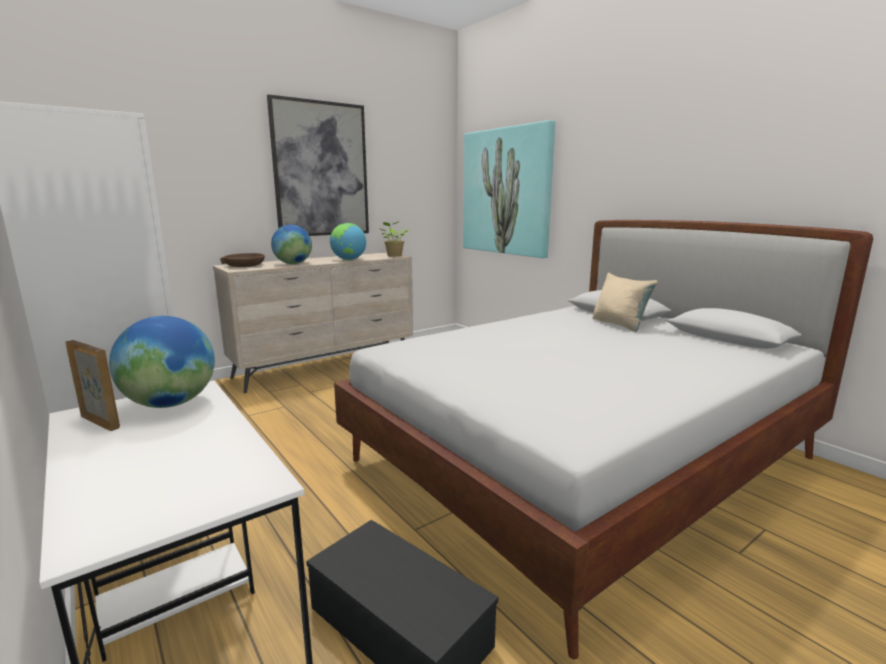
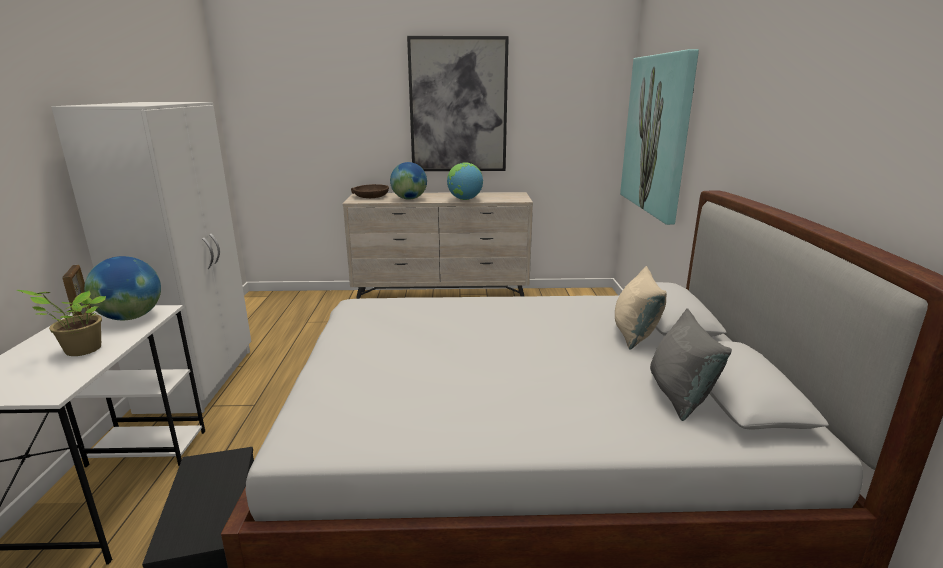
camera: 35 degrees right, 5 degrees up
potted plant [380,222,409,256] -> potted plant moved to [17,290,106,356]
none -> grey pillow [650,308,732,421]

